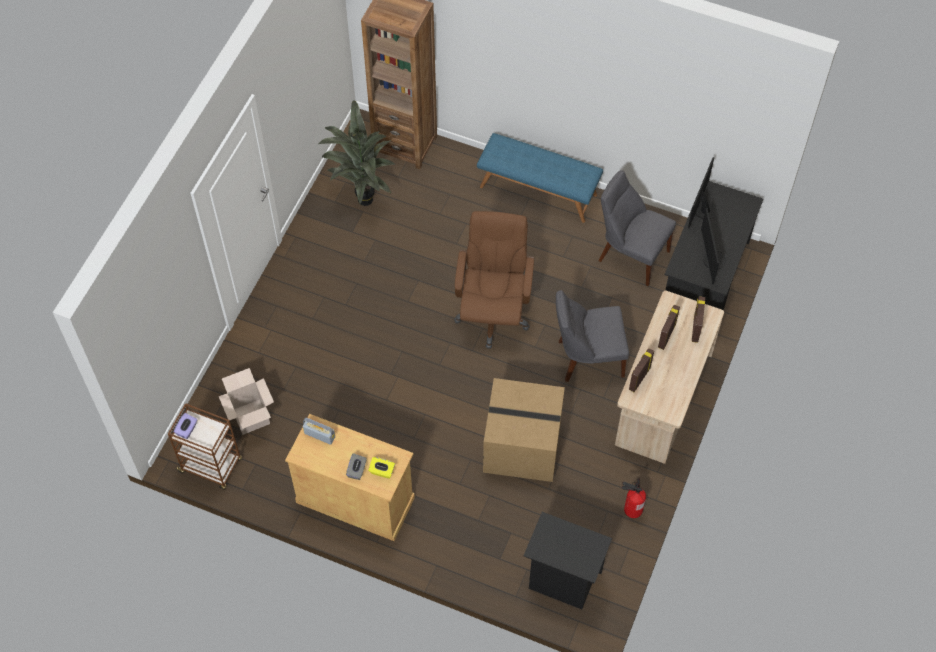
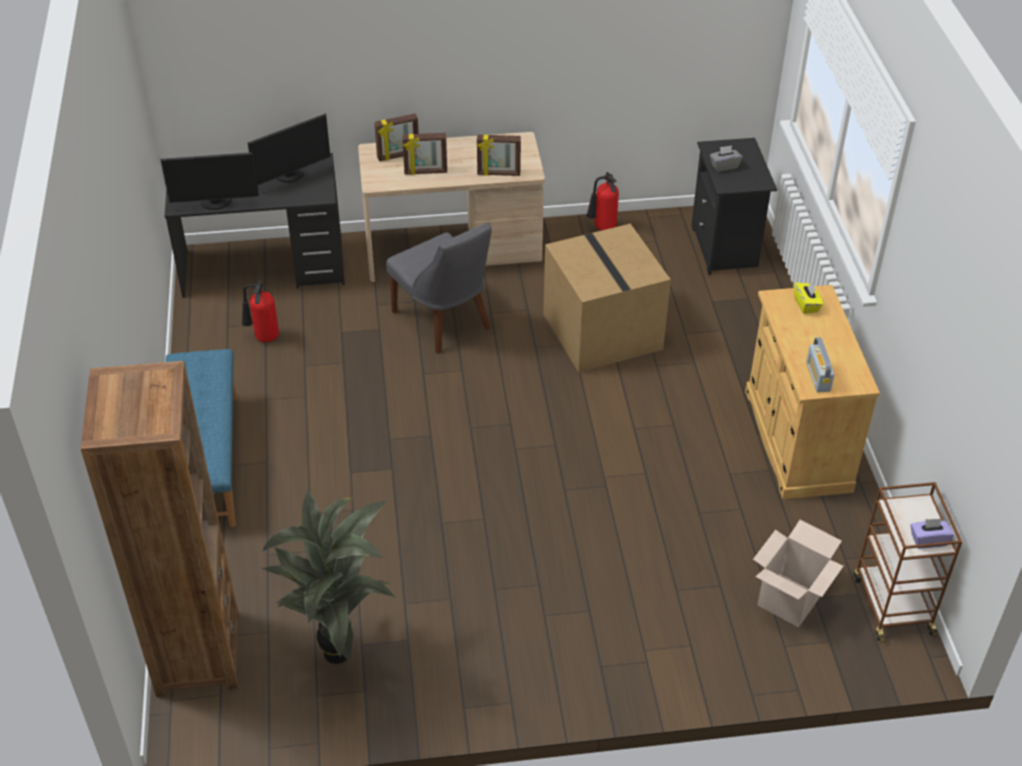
camera: 120 degrees left, 15 degrees down
grey tissue box [346,453,367,480] -> grey tissue box moved to [710,145,742,172]
brown office chair [454,211,534,349] -> none
grey chair [598,170,676,286] -> fire extinguisher [242,280,279,342]

